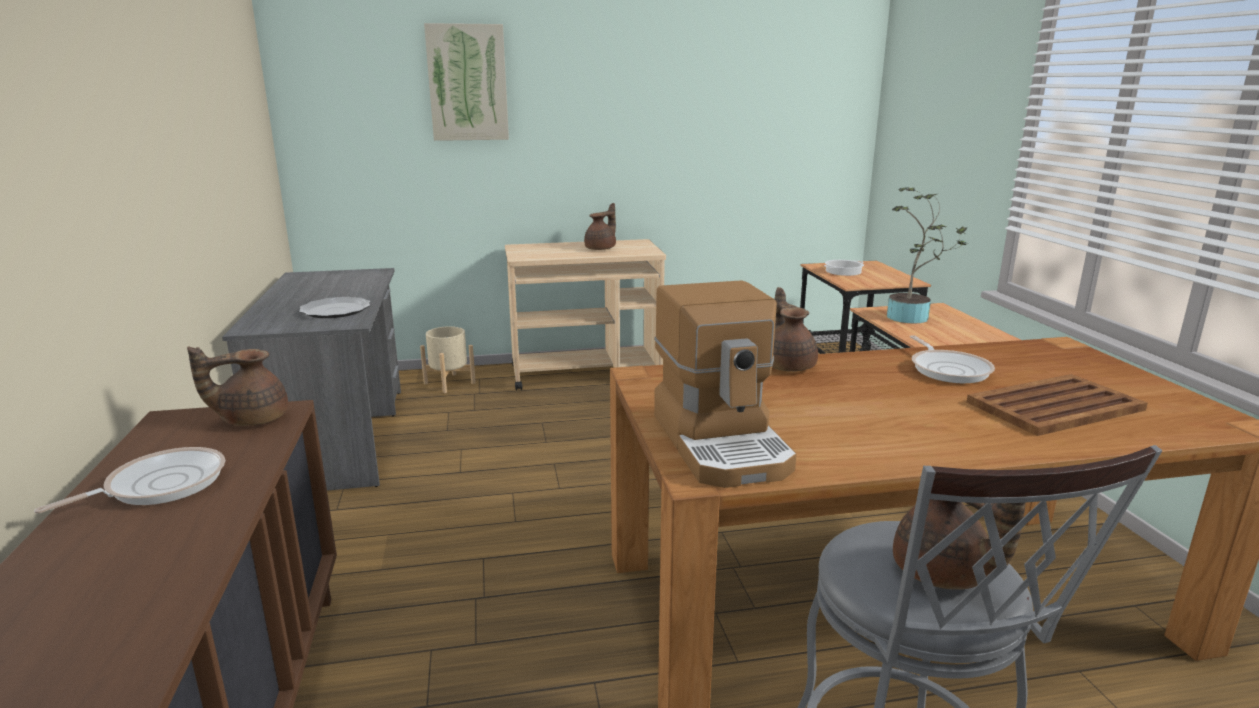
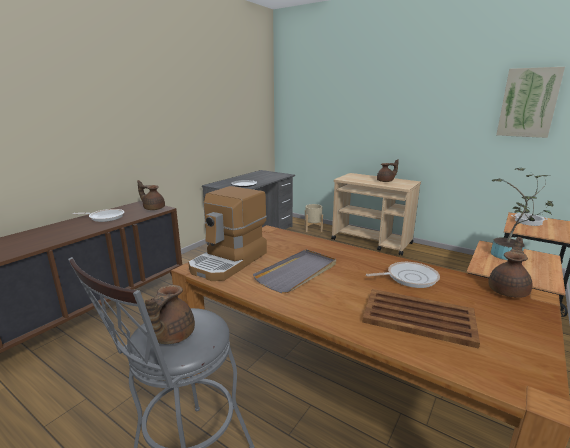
camera: 45 degrees right, 0 degrees up
picture [424,23,509,141] -> picture moved to [496,67,565,138]
brown teapot [772,287,818,372] -> brown teapot moved to [489,237,532,298]
frying pan [910,335,995,383] -> frying pan turned 135 degrees counterclockwise [366,262,440,288]
none -> grey tray [253,249,336,293]

